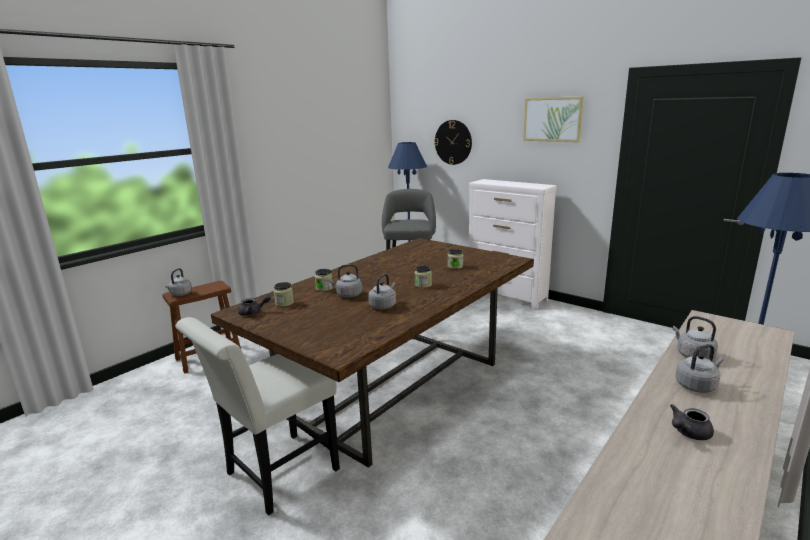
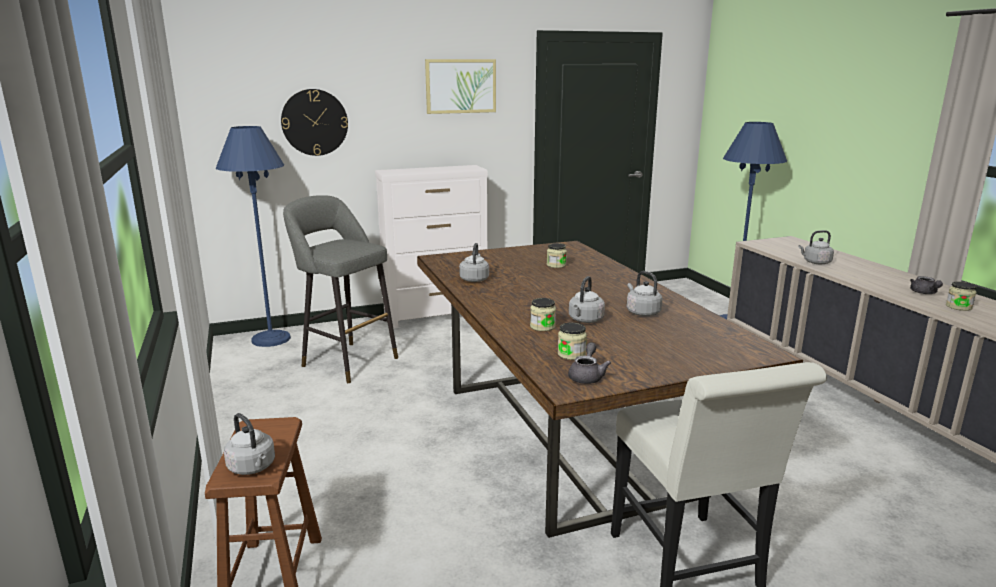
camera: 60 degrees left, 0 degrees up
jar [415,265,432,288] -> jar moved to [946,281,976,311]
grey kettle [675,344,723,393] -> grey kettle moved to [459,243,489,282]

